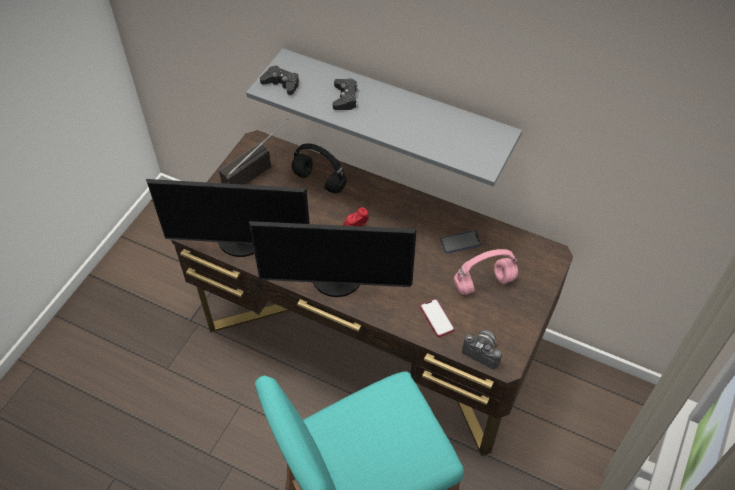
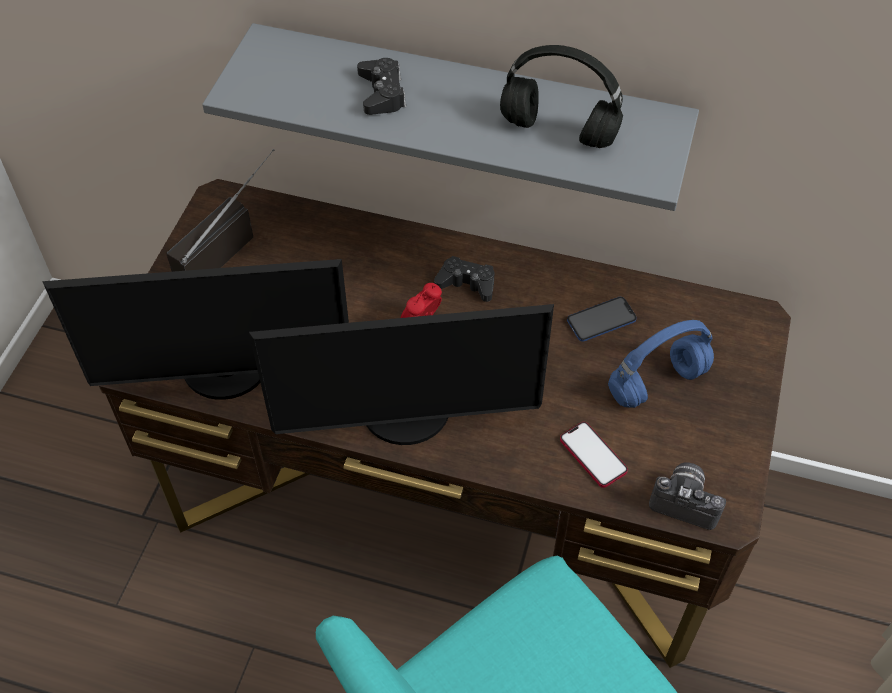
camera: 10 degrees left, 0 degrees up
black game controller [260,65,299,95] -> black game controller moved to [434,256,494,302]
black headphones [291,143,347,193] -> black headphones moved to [500,45,623,148]
pink headphones [454,249,518,295] -> blue headphones [608,320,714,408]

